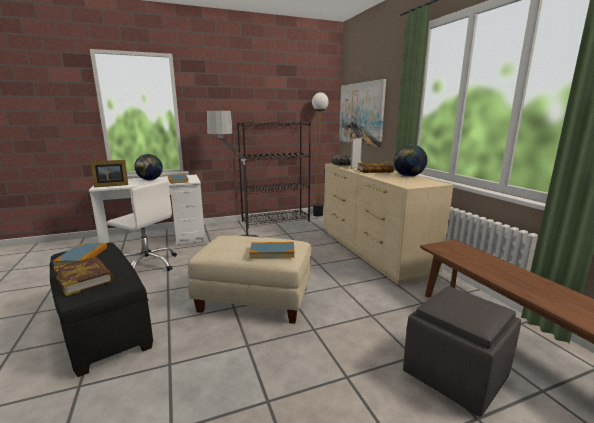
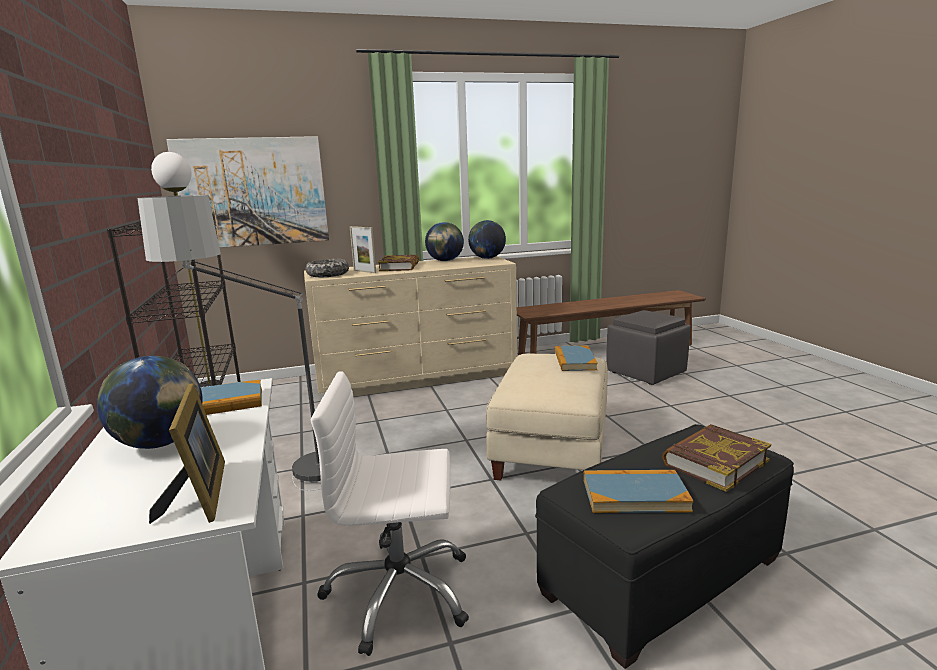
camera: 85 degrees left, 0 degrees up
white office chair [107,180,177,271] -> white office chair turned 120 degrees counterclockwise [311,371,469,656]
none -> globe [468,220,506,259]

